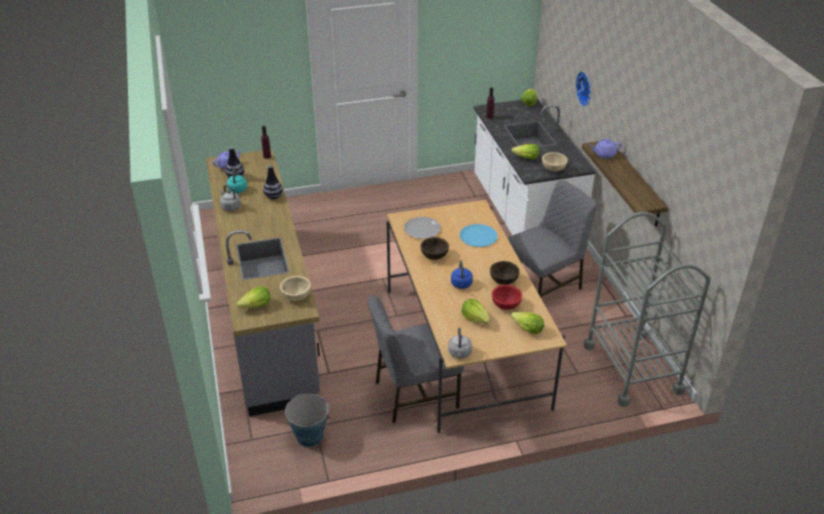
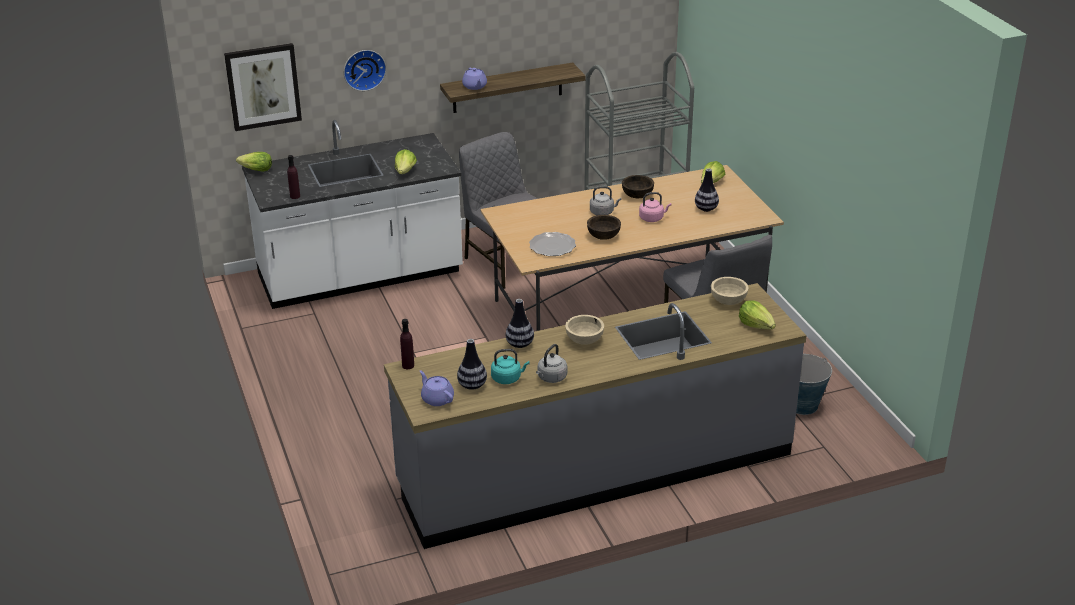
camera: 95 degrees left, 5 degrees down
grey kettle [448,327,472,359] -> grey kettle moved to [590,186,621,215]
blue kettle [451,260,473,289] -> pink kettle [639,192,671,222]
blue plate [460,224,498,247] -> none
lettuce [461,299,490,324] -> vase [695,168,719,212]
red bowl [492,285,522,310] -> none
beige bowl [542,152,568,171] -> beige bowl moved to [565,315,604,345]
none -> picture [224,43,302,131]

